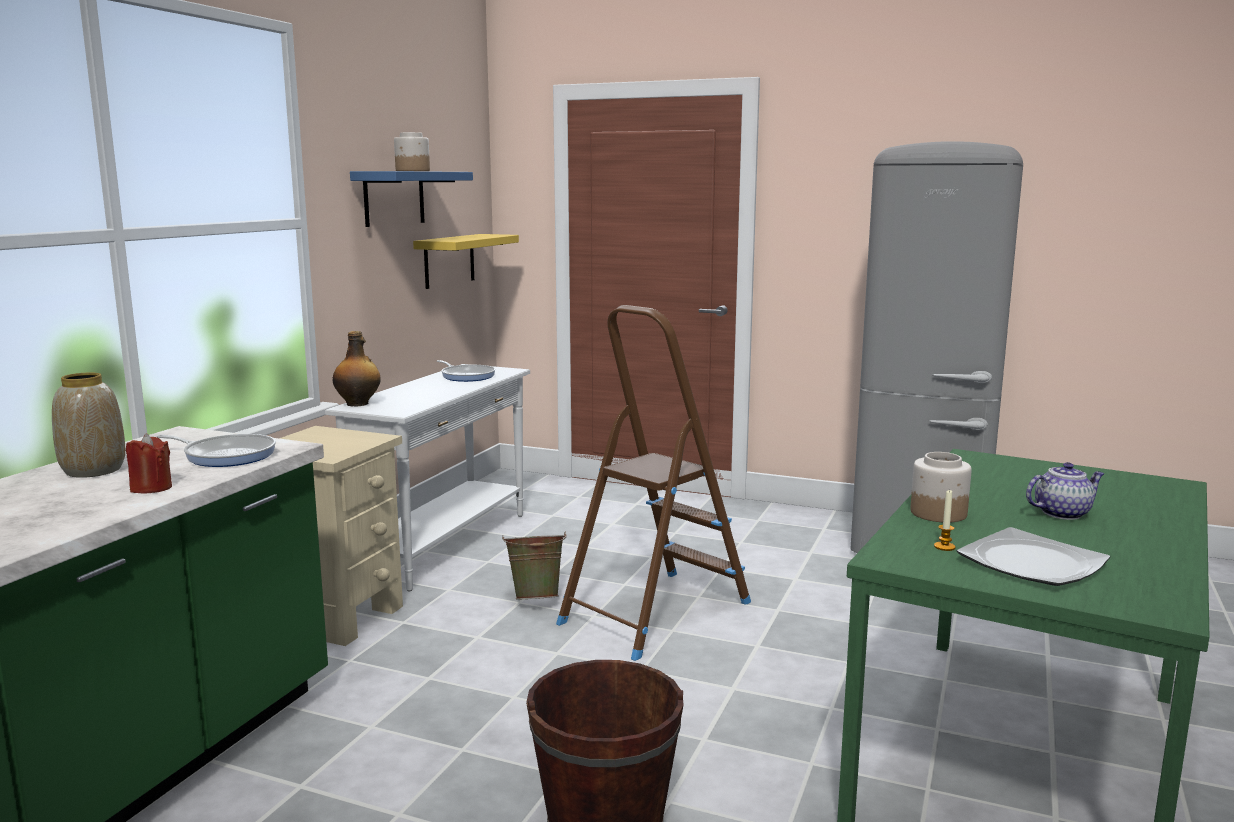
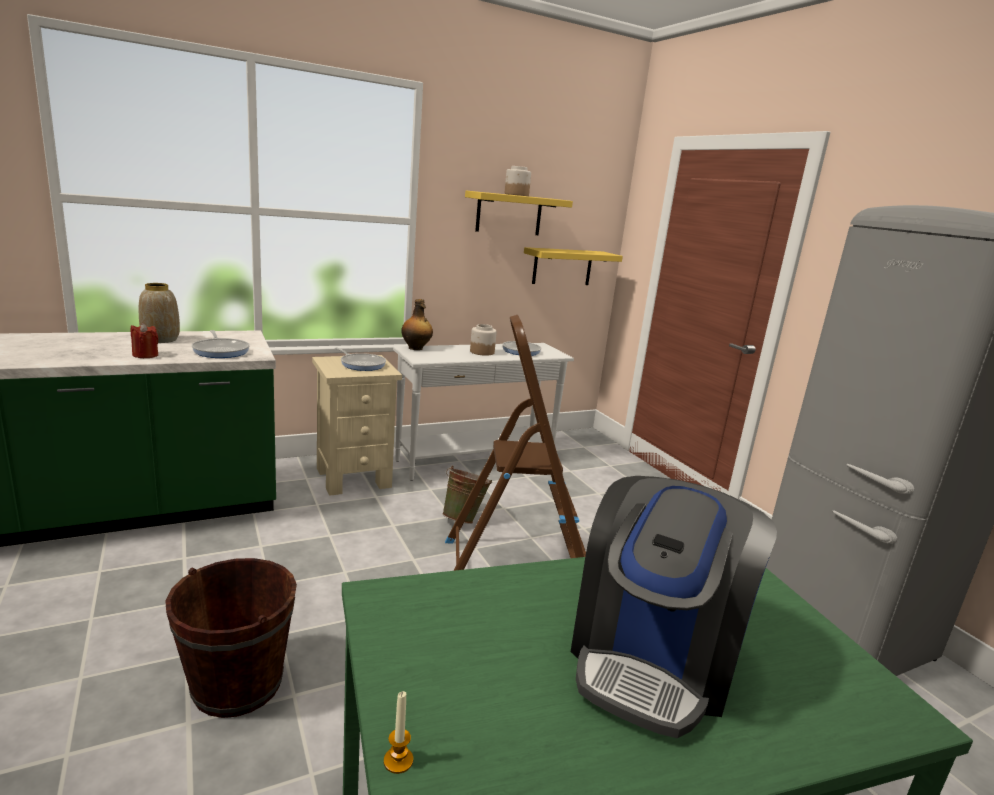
camera: 40 degrees right, 5 degrees up
blue shelf [350,171,473,227] -> yellow shelf [465,191,573,235]
jar [911,452,972,522] -> jar moved to [470,324,497,356]
candle [934,489,956,551] -> candle moved to [384,691,413,774]
plate [957,527,1110,586] -> none
teapot [1026,462,1105,520] -> coffee machine [571,476,777,738]
none -> frying pan [335,347,386,371]

